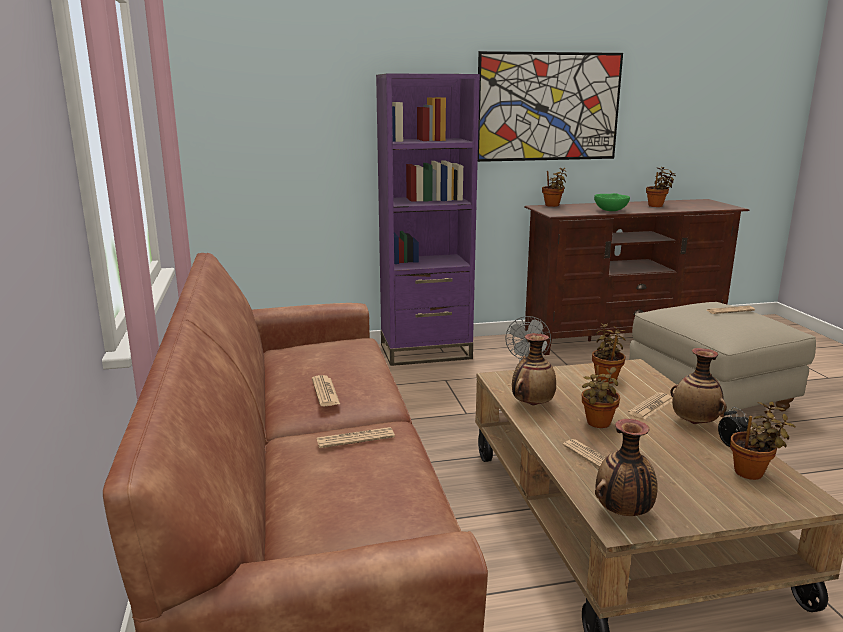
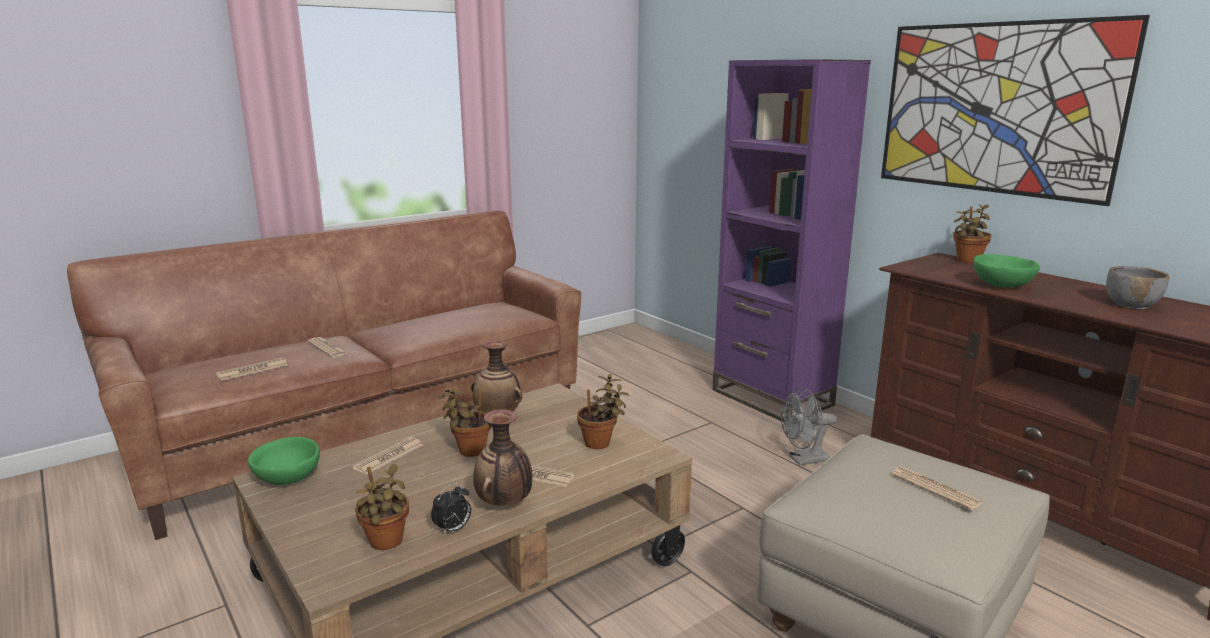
camera: 65 degrees right, 0 degrees up
newspaper [312,375,340,406] -> newspaper moved to [216,357,288,381]
vase [595,419,658,516] -> green bowl [248,437,320,485]
potted plant [646,167,676,207] -> grey bowl [1106,266,1169,309]

